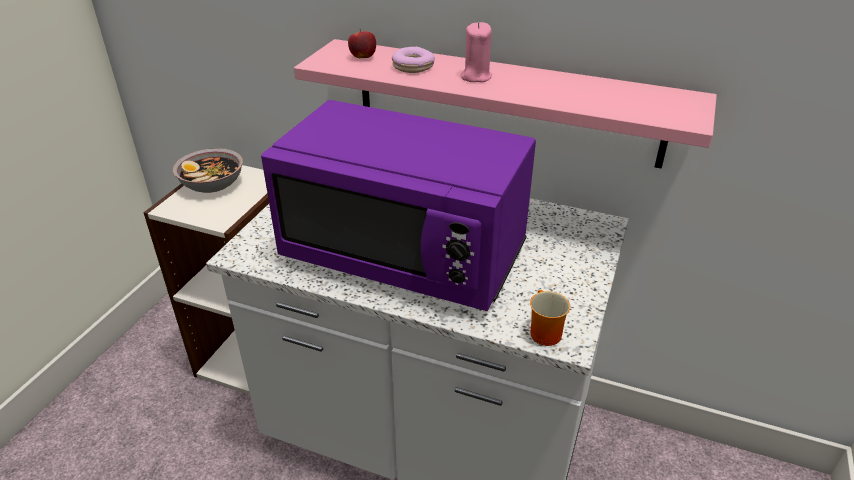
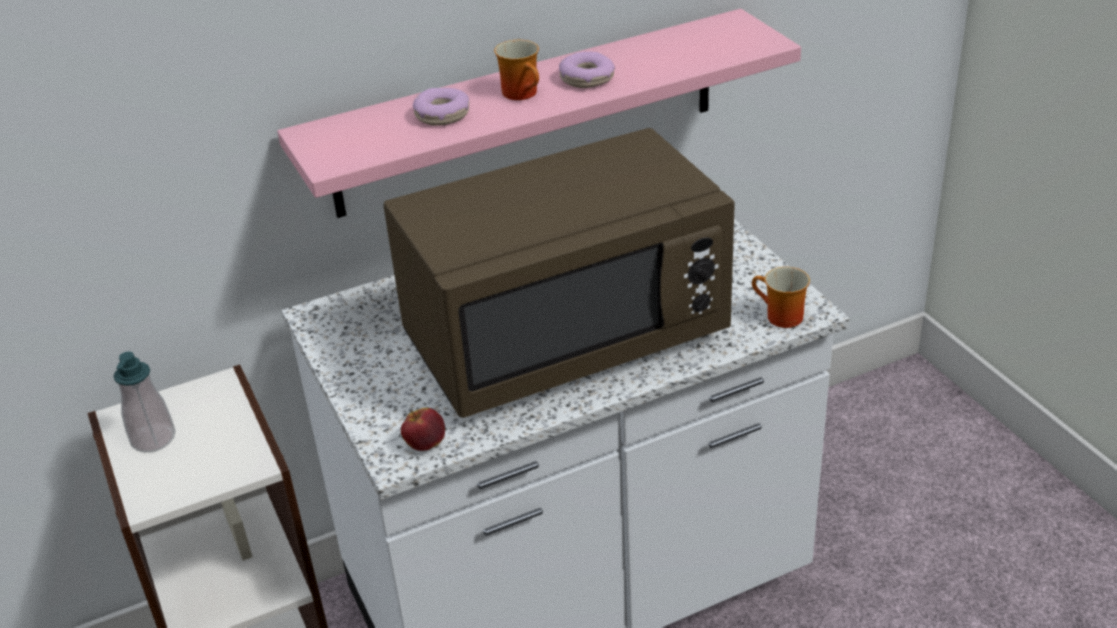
camera: 45 degrees left, 0 degrees up
bowl [173,148,243,193] -> soap dispenser [114,352,175,453]
purple microwave [261,100,536,311] -> brown microwave [383,128,735,418]
apple [348,28,376,58] -> apple moved to [401,408,445,451]
pink candle [461,22,492,82] -> mug [494,40,539,100]
none -> donut [559,52,615,88]

